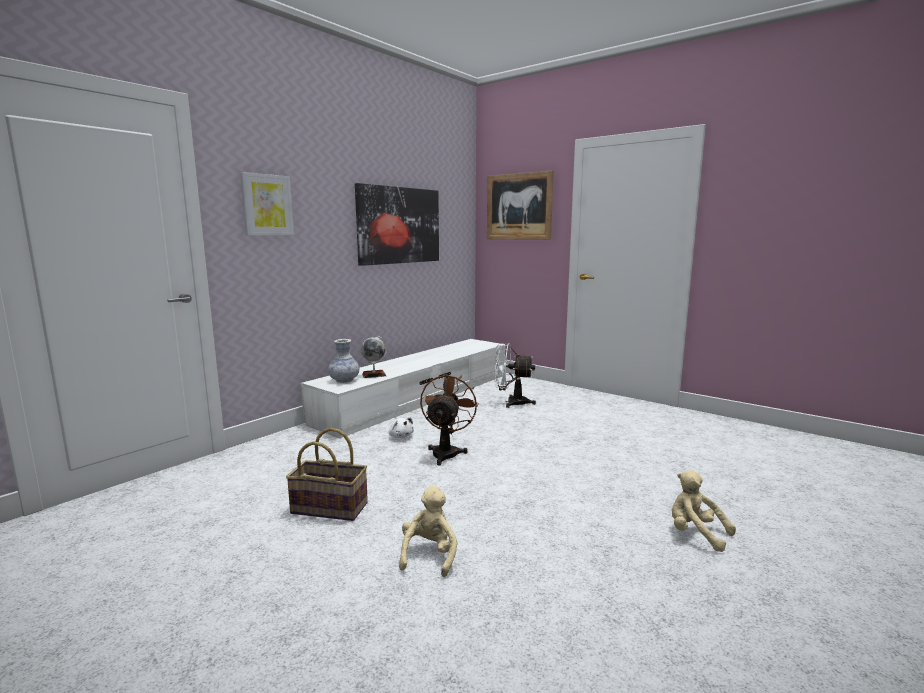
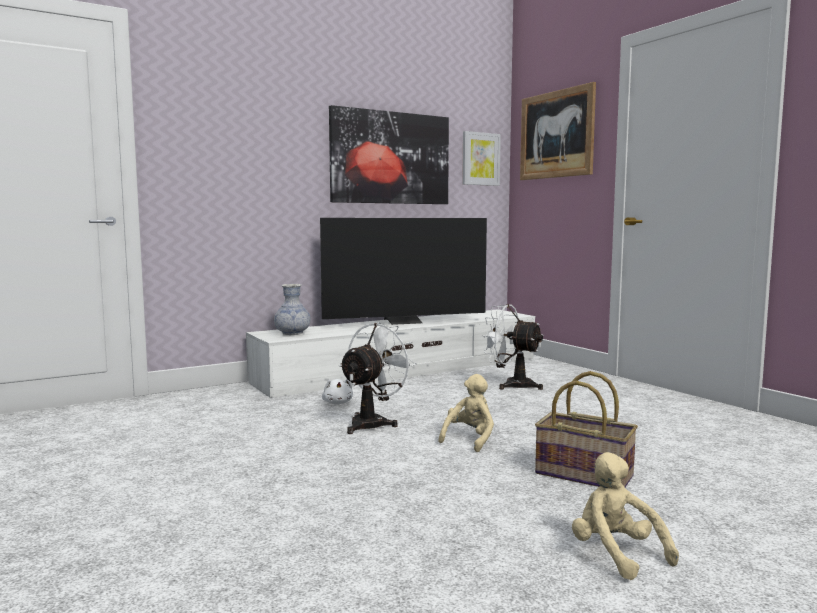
camera: 20 degrees right, 5 degrees down
picture [240,172,294,236] -> picture moved to [462,131,501,186]
basket [286,428,368,521] -> basket moved to [535,371,638,487]
globe [361,336,387,378] -> none
beige plush toy [399,486,457,577] -> beige plush toy moved to [438,374,494,452]
brown fan [420,373,479,465] -> white fan [339,322,417,434]
none -> television [320,218,487,325]

